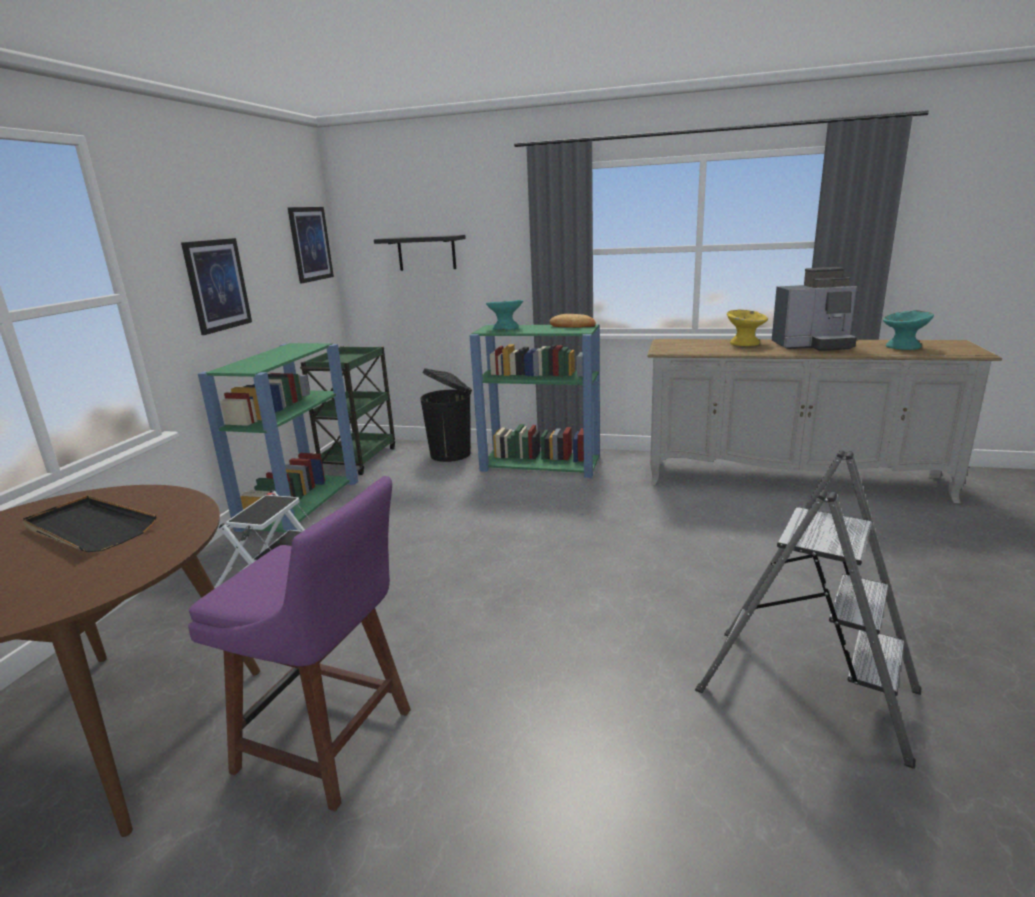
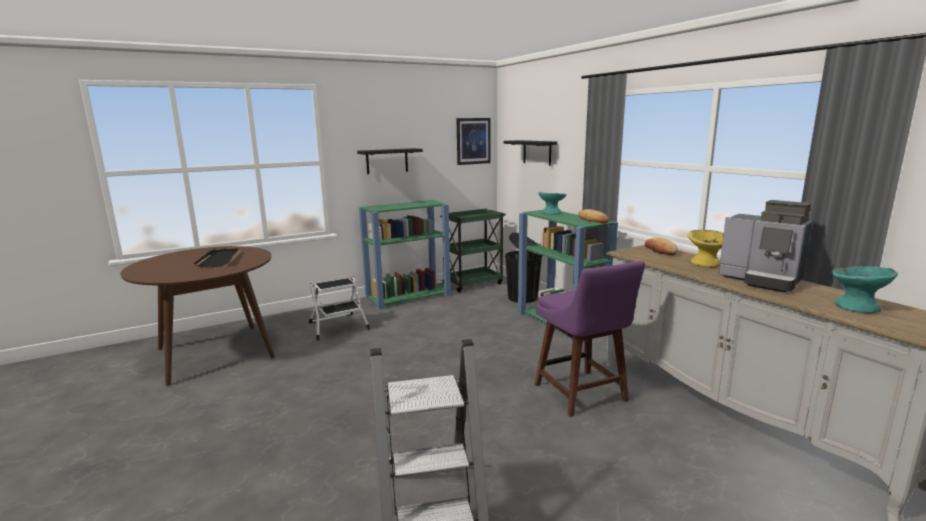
camera: 45 degrees right, 5 degrees down
picture [181,238,252,335] -> black shelf [357,148,423,174]
purple stool [188,476,411,811] -> purple stool moved to [534,261,645,417]
none -> bread [645,238,678,255]

